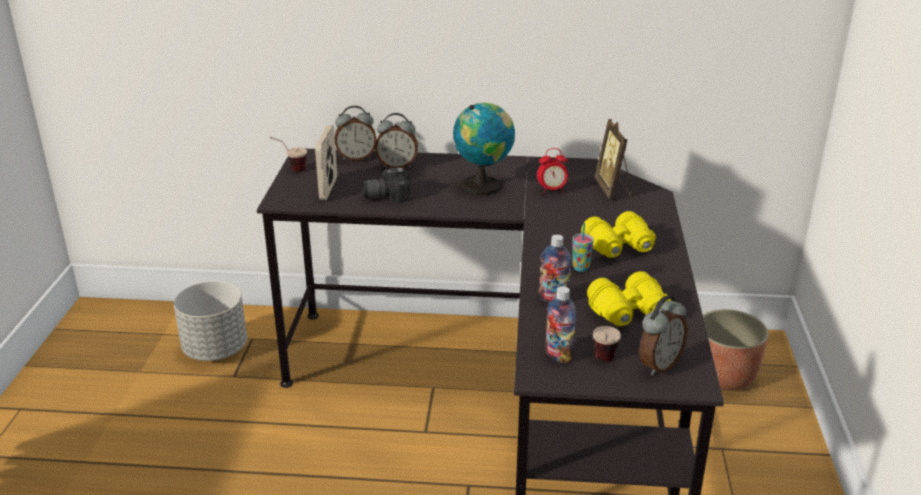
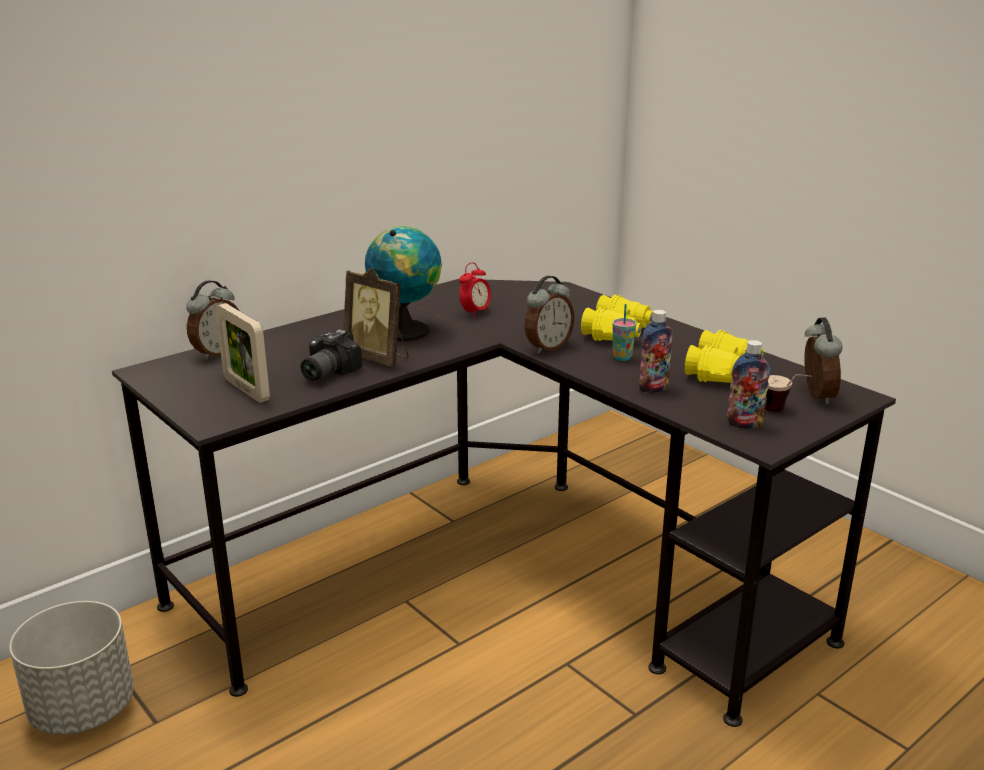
camera: 45 degrees left, 5 degrees down
cup [270,137,307,172] -> none
alarm clock [375,113,418,168] -> alarm clock moved to [525,276,575,353]
picture frame [595,119,632,199] -> picture frame moved to [344,267,409,367]
planter [703,309,768,390] -> none

